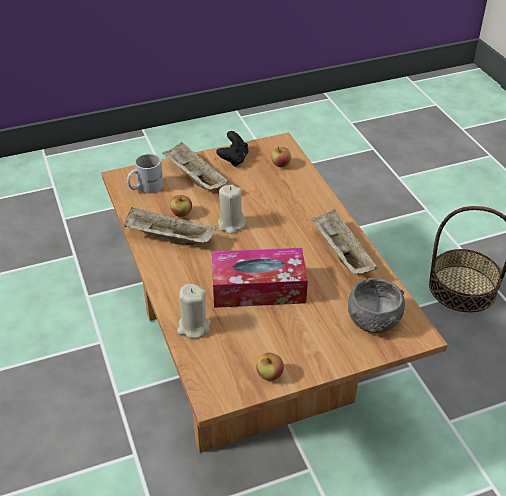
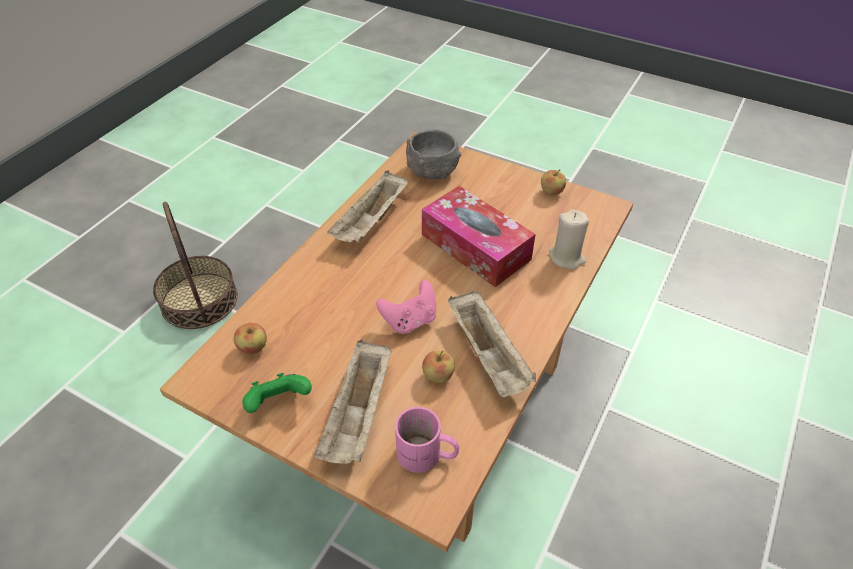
camera: 130 degrees left, 5 degrees up
white mug [127,154,163,193] -> pink mug [395,407,459,473]
black game controller [216,131,248,167] -> green game controller [242,373,312,413]
beige candle [218,185,246,234] -> pink game controller [376,280,436,334]

